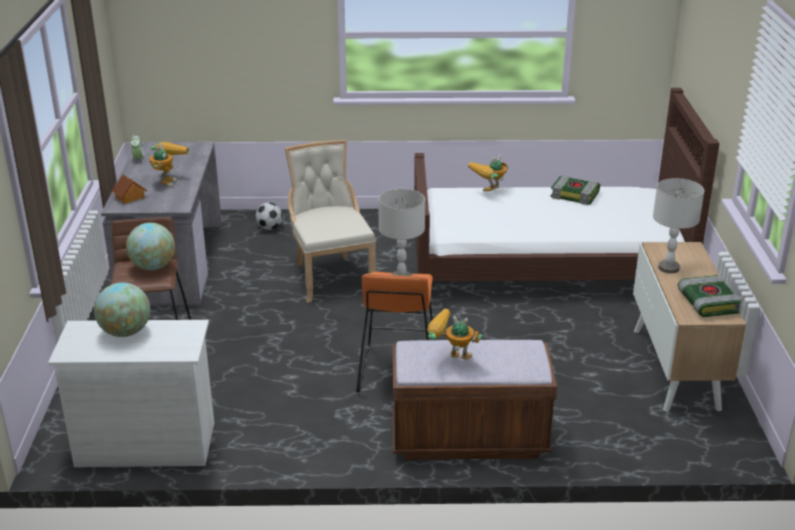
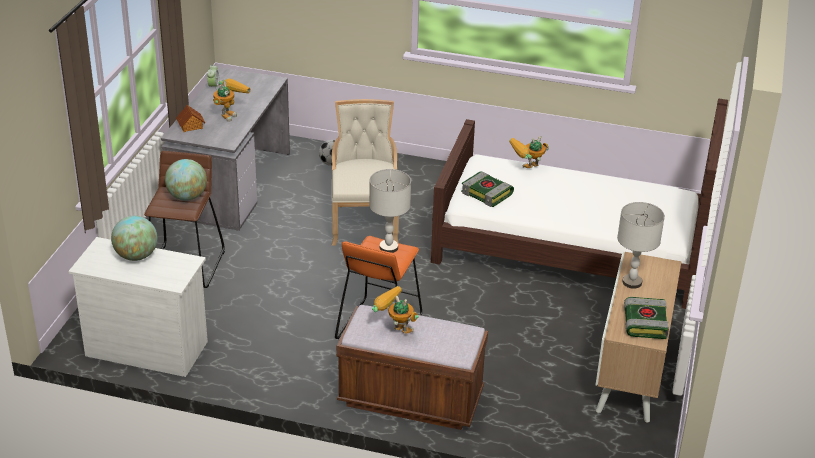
camera: 15 degrees right, 5 degrees up
book [550,176,600,205] -> book moved to [461,171,514,207]

